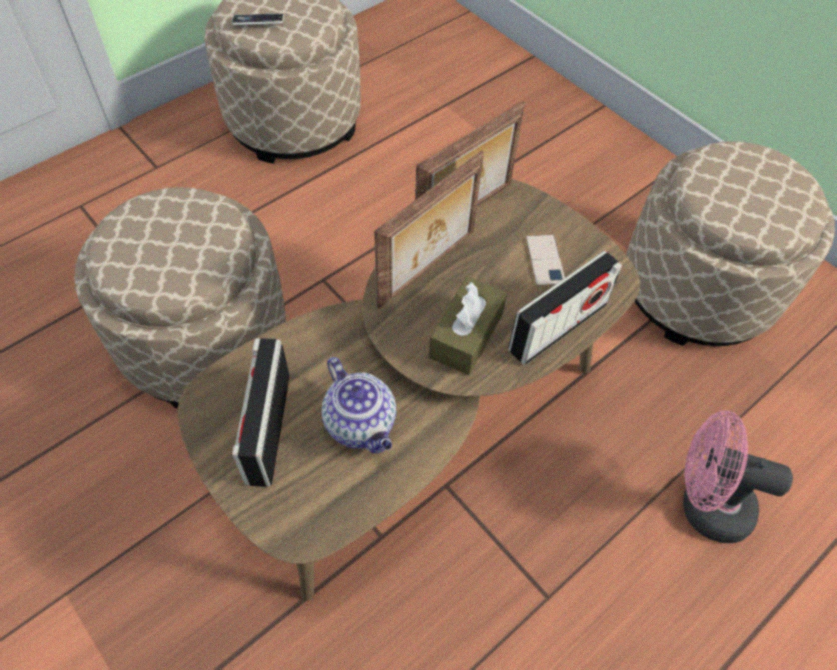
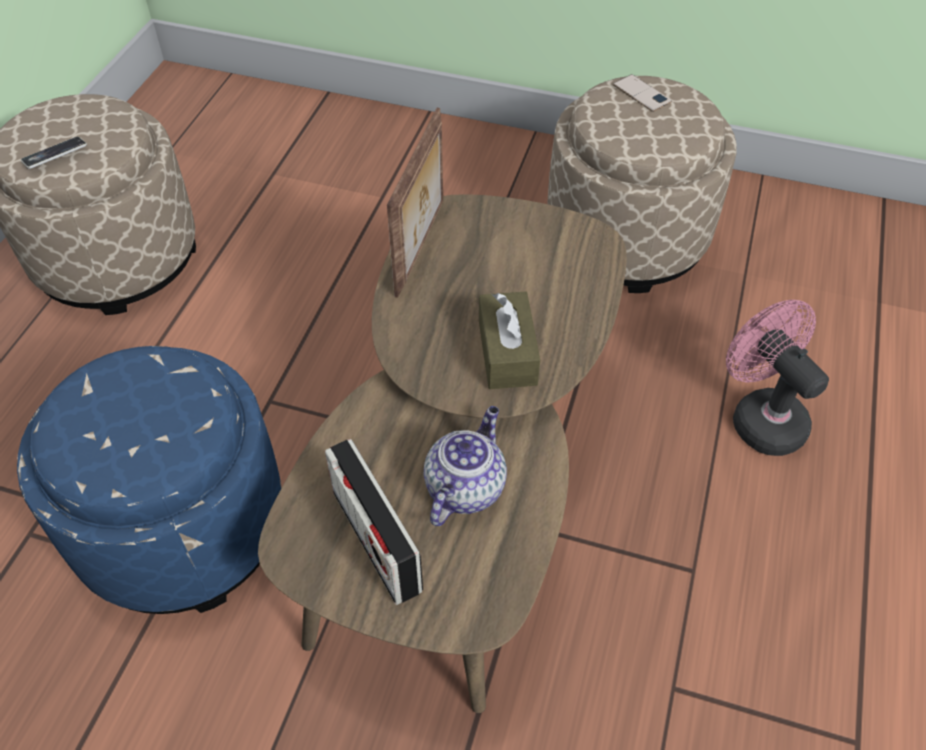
camera: 30 degrees left, 5 degrees down
beige ottoman [74,187,286,408] -> blue ottoman [17,346,282,614]
teapot [322,357,396,453] -> teapot turned 90 degrees counterclockwise [424,406,507,526]
picture frame [374,150,484,308] -> none
radio [508,251,622,365] -> none
phone [526,235,565,286] -> phone moved to [613,74,672,112]
pink fan [683,411,793,543] -> pink fan turned 75 degrees clockwise [726,300,829,456]

